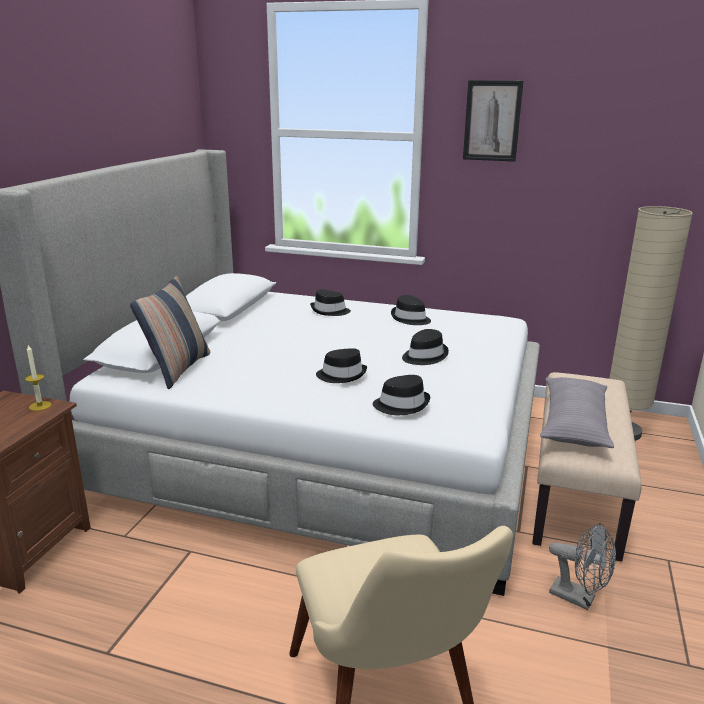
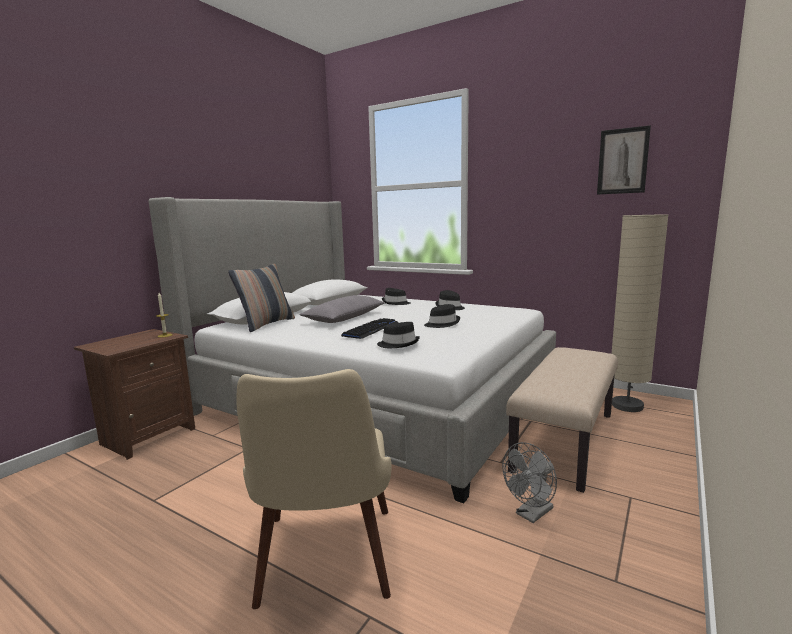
camera: 15 degrees right, 10 degrees down
black hat [316,348,367,383] -> keyboard [341,318,398,339]
picture [463,80,523,161] -> picture moved to [597,125,651,195]
grey pillow [540,377,614,448] -> grey pillow moved to [299,295,385,323]
grey fan [549,523,616,610] -> grey fan turned 90 degrees clockwise [502,442,557,523]

